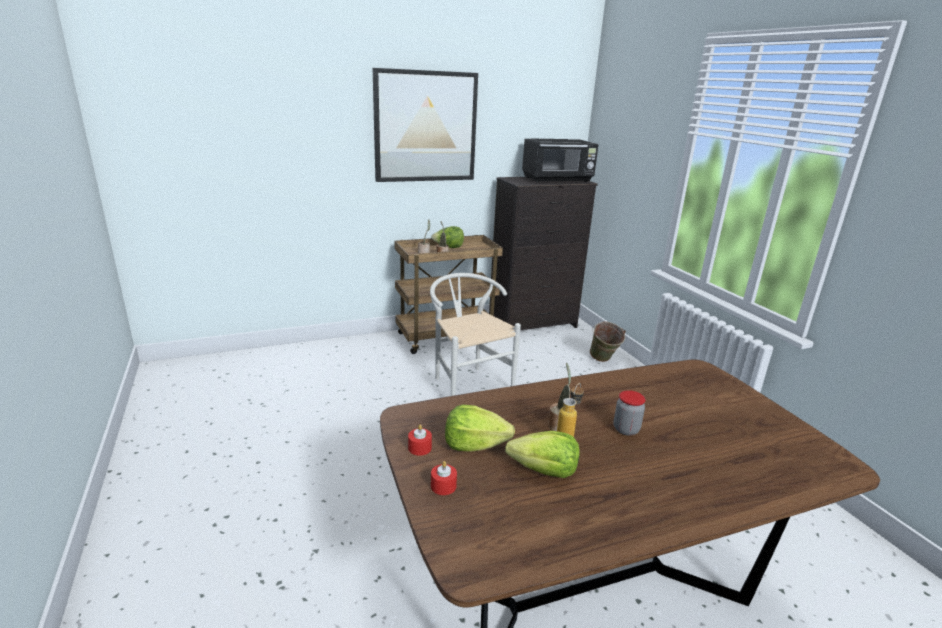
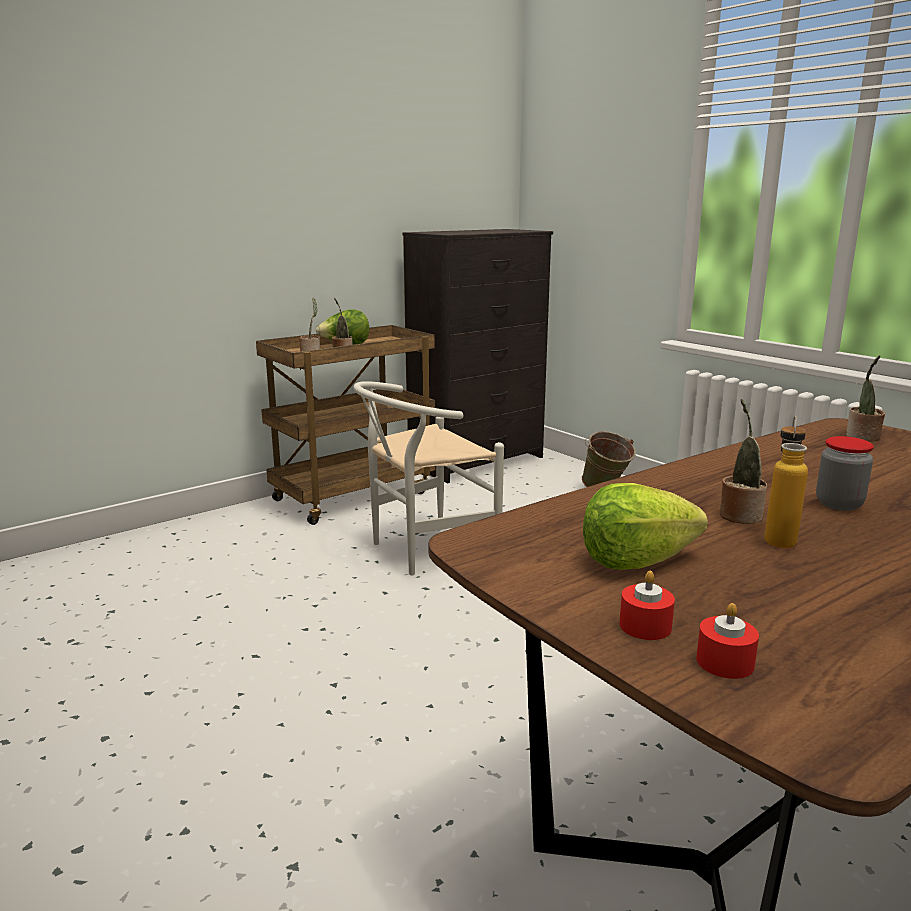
camera: 15 degrees left, 5 degrees down
picture [373,68,478,182] -> none
red candle [408,424,432,456] -> red candle moved to [696,603,759,679]
white chair [430,273,521,396] -> white chair turned 75 degrees counterclockwise [354,381,504,575]
lettuce [505,431,580,478] -> none
black microwave [522,139,599,182] -> none
none -> potted plant [846,355,885,442]

